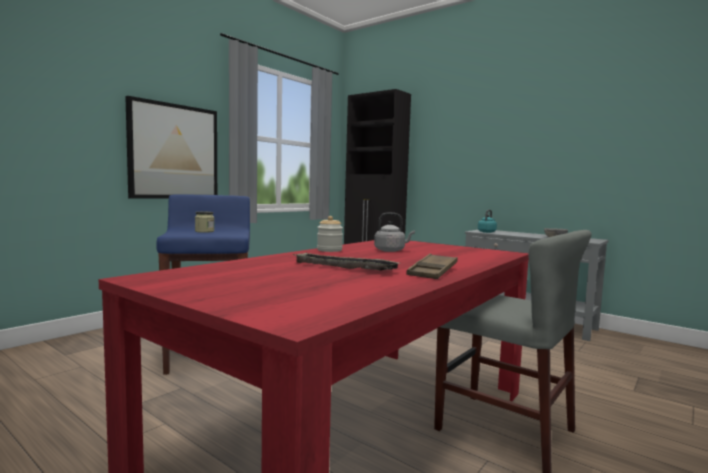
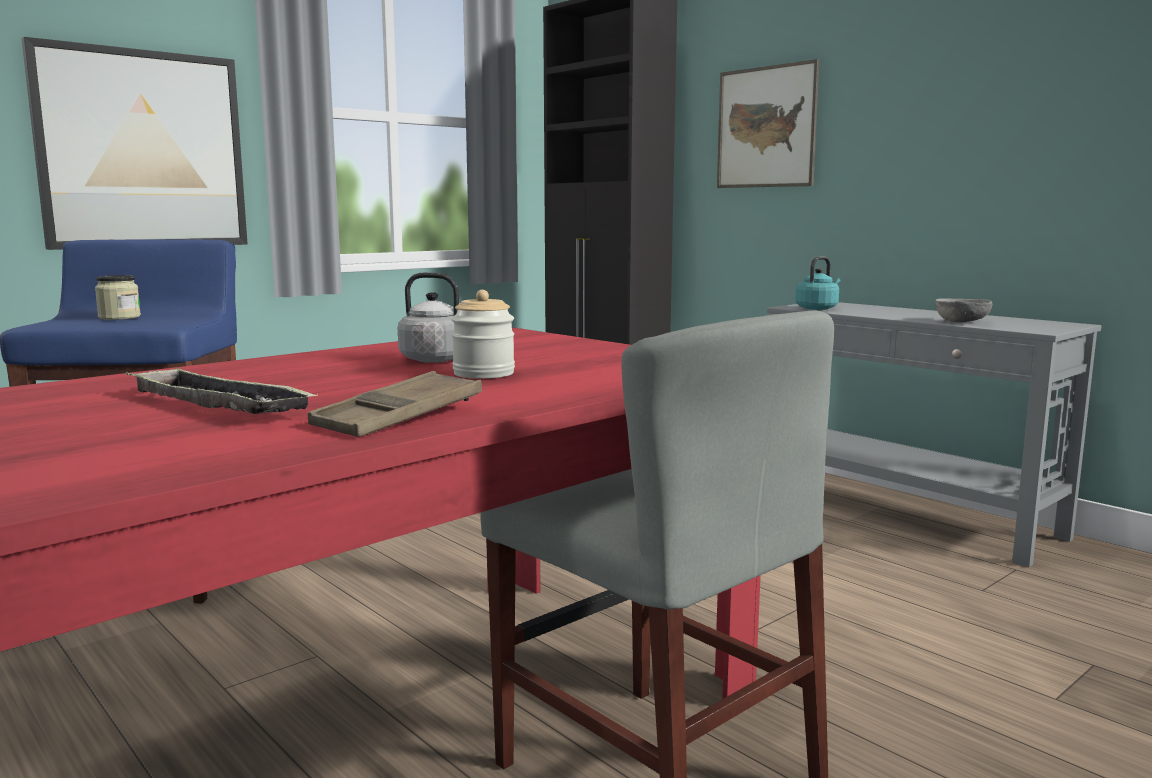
camera: 10 degrees right, 5 degrees up
jar [317,216,343,252] -> jar moved to [451,290,515,379]
none -> picture [717,59,819,188]

